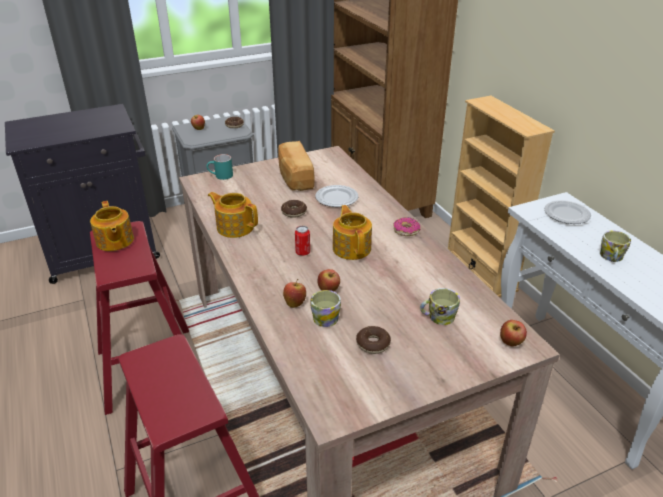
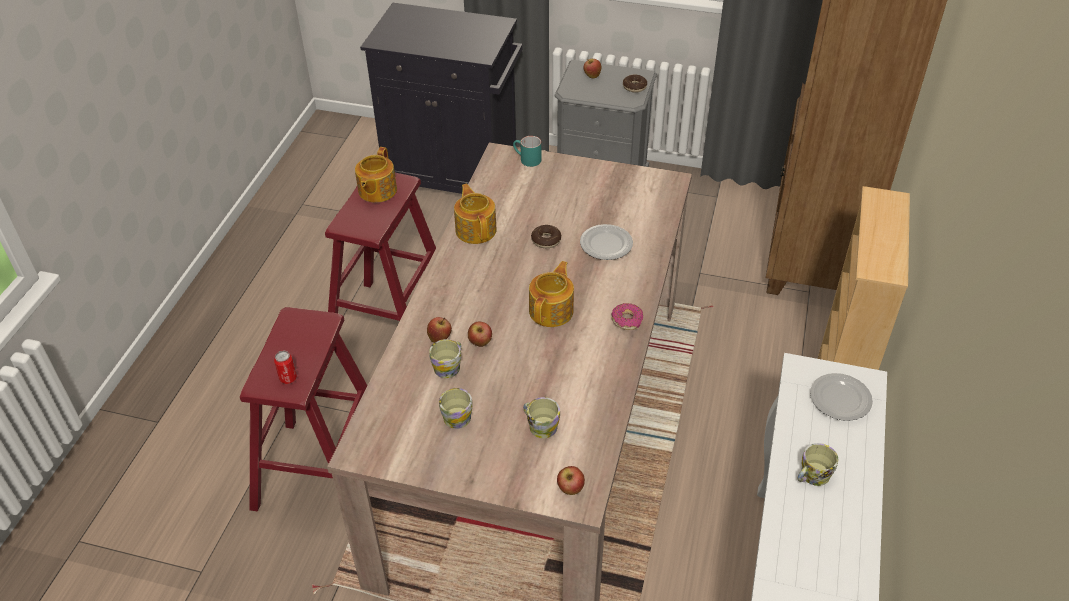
camera: 40 degrees right, 10 degrees up
bread [278,141,315,191] -> none
can [295,226,310,256] -> can moved to [274,350,297,384]
donut [356,326,391,354] -> mug [439,388,473,429]

